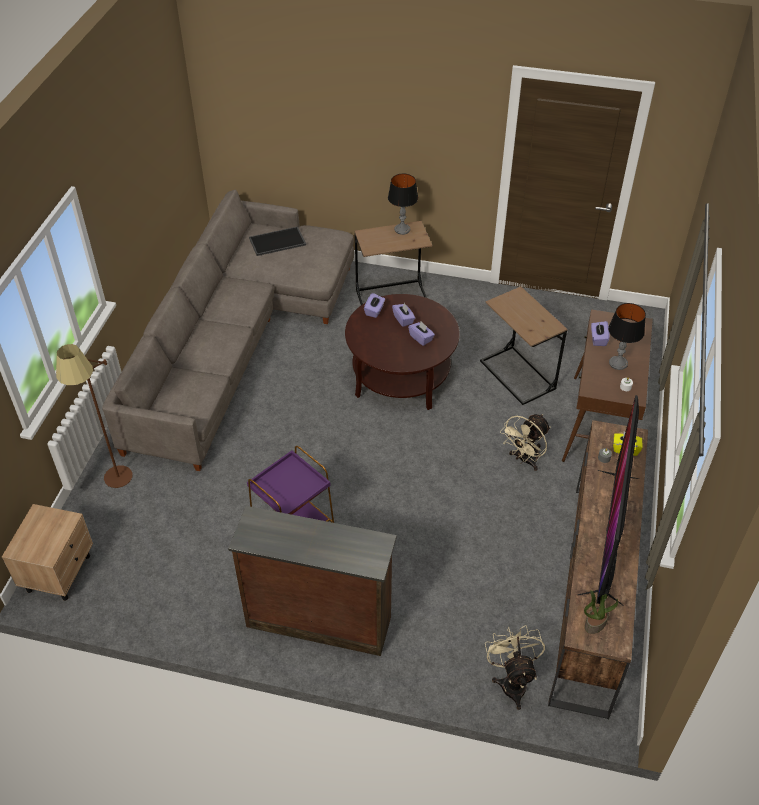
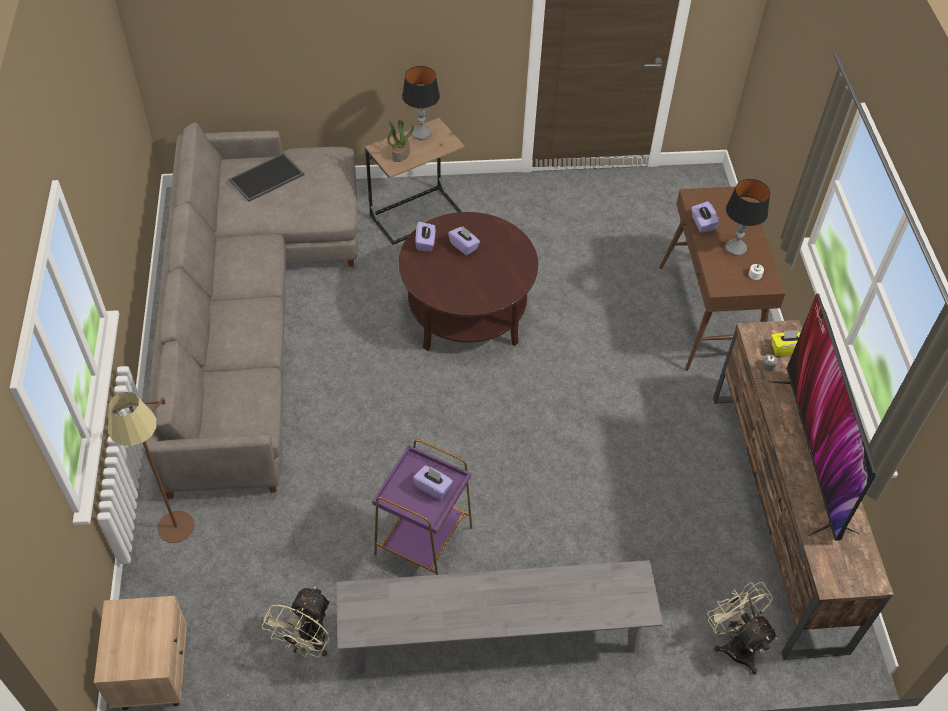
camera: 20 degrees left, 5 degrees up
brown dresser [228,506,397,656] -> grey bench [336,560,663,674]
purple tissue box [408,322,435,346] -> purple tissue box moved to [413,465,453,500]
brown side table [480,286,568,405] -> none
beige fan [500,414,550,471] -> beige fan moved to [262,586,330,657]
potted plant [584,590,618,634] -> potted plant moved to [387,120,414,162]

